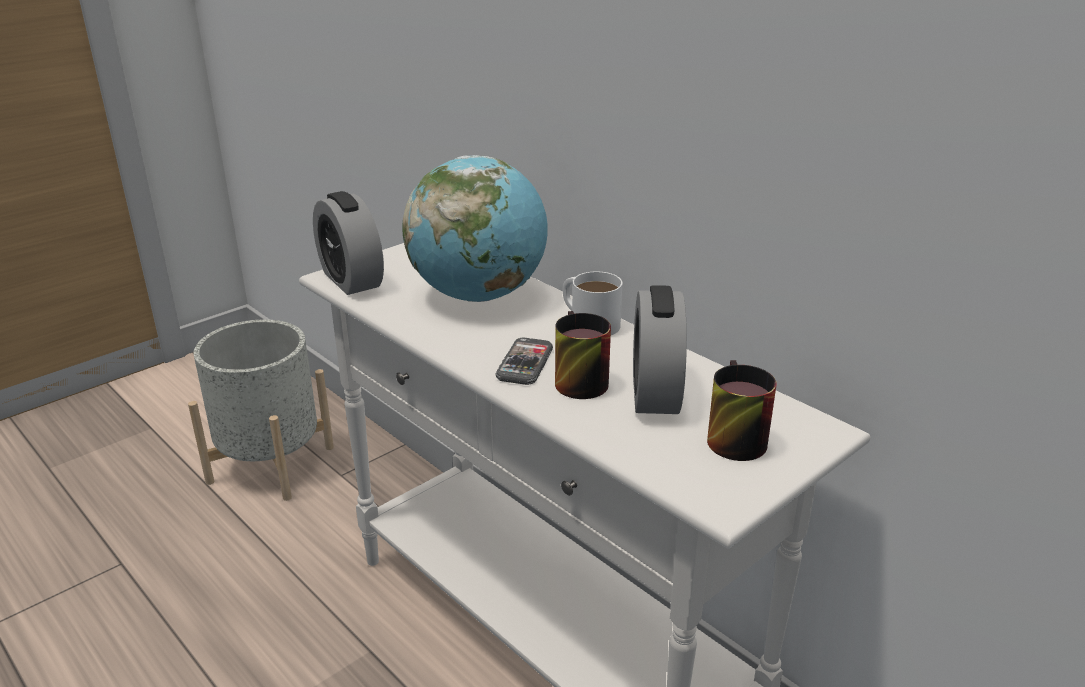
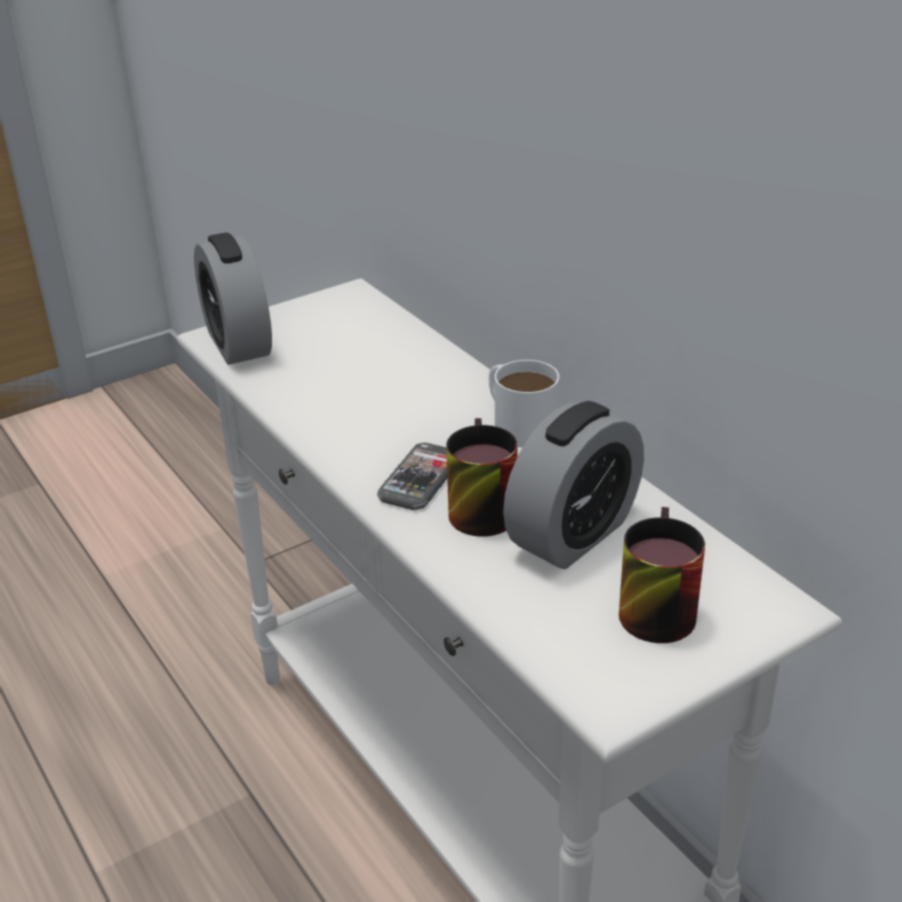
camera: 10 degrees right, 5 degrees up
grey planter [188,320,334,501] -> none
globe [402,155,548,302] -> none
alarm clock [633,285,687,414] -> alarm clock turned 150 degrees counterclockwise [503,401,644,569]

